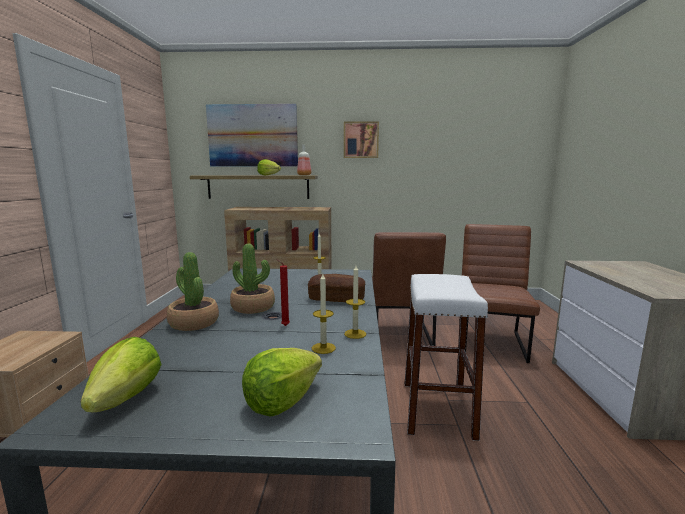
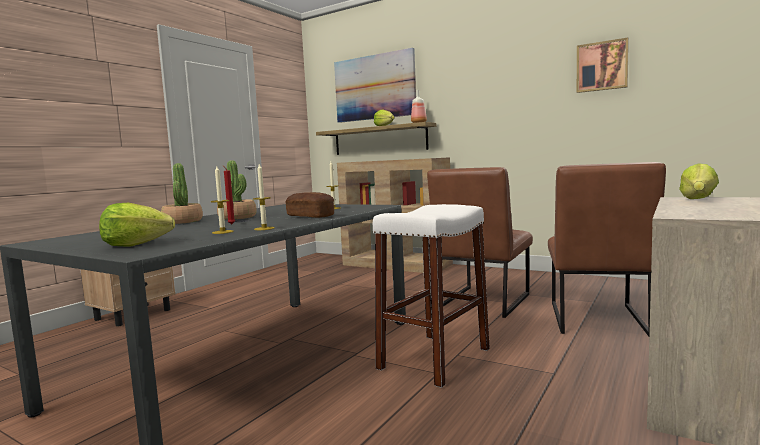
camera: 30 degrees right, 5 degrees down
lettuce [81,337,162,412] -> lettuce moved to [679,163,719,199]
picture [344,121,379,158] -> picture moved to [577,38,629,93]
brown chair [462,224,540,363] -> brown chair turned 150 degrees clockwise [548,162,666,337]

